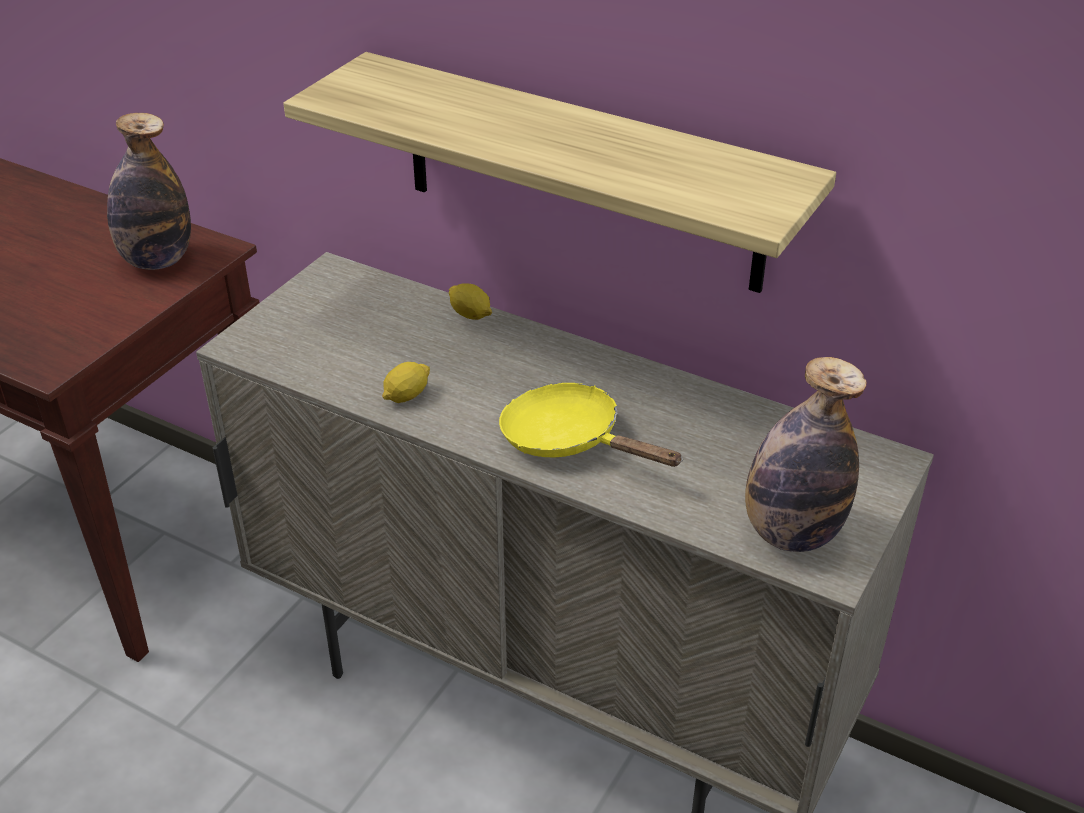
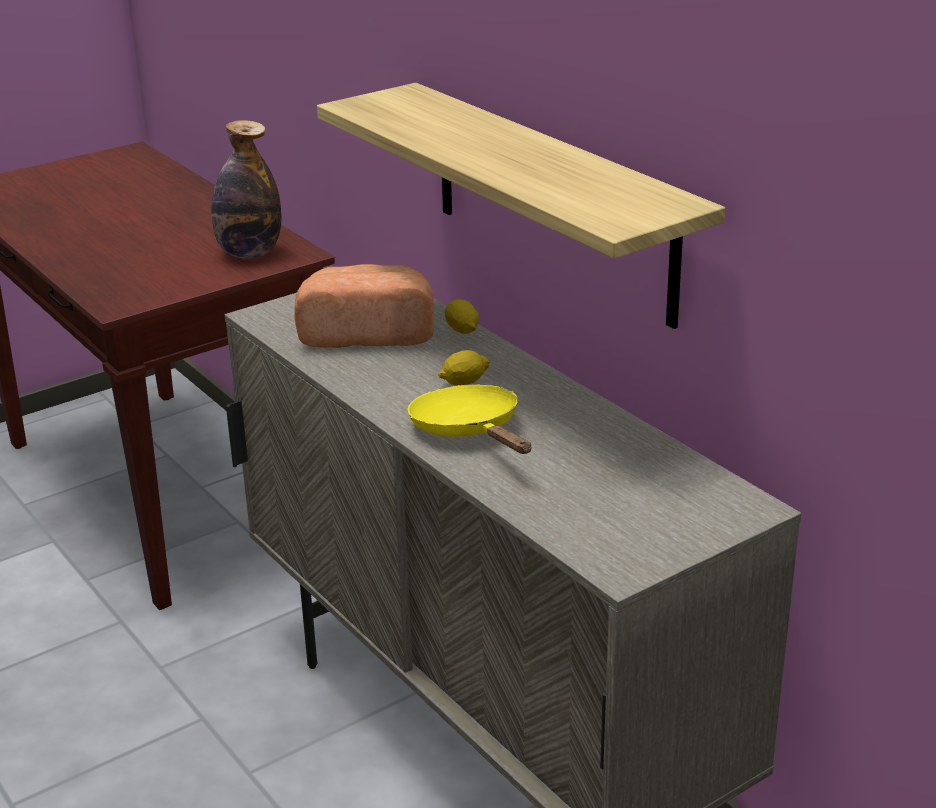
camera: 25 degrees right, 10 degrees down
lemon [382,362,430,403] -> lemon moved to [438,350,490,385]
bottle [745,357,867,552] -> none
none -> bread [294,264,434,348]

